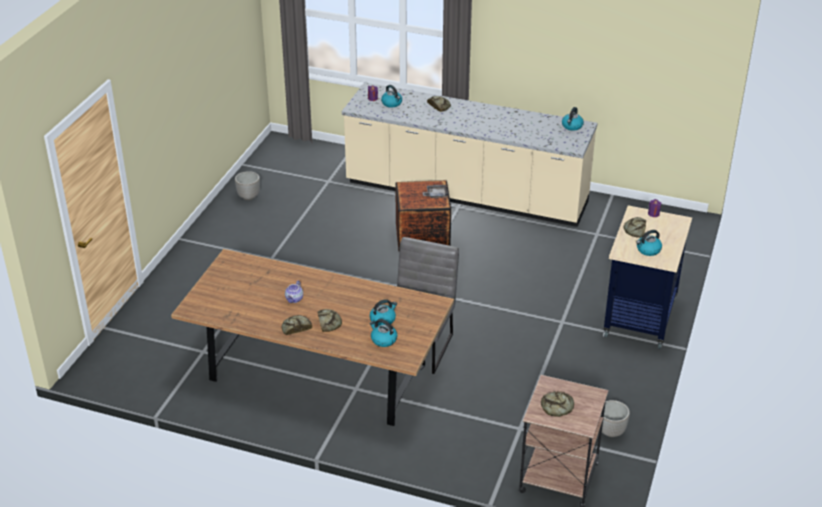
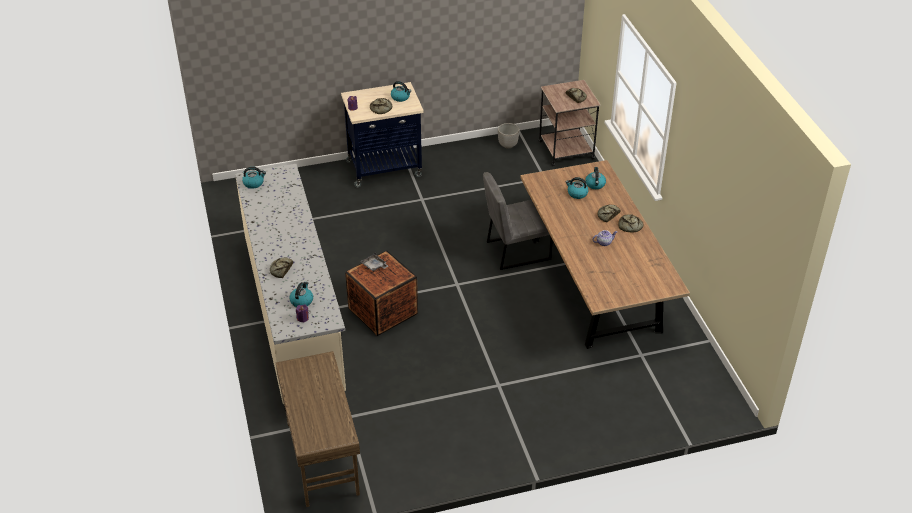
camera: 125 degrees left, 5 degrees up
planter [235,171,260,200] -> none
none -> brown console table [276,351,360,507]

